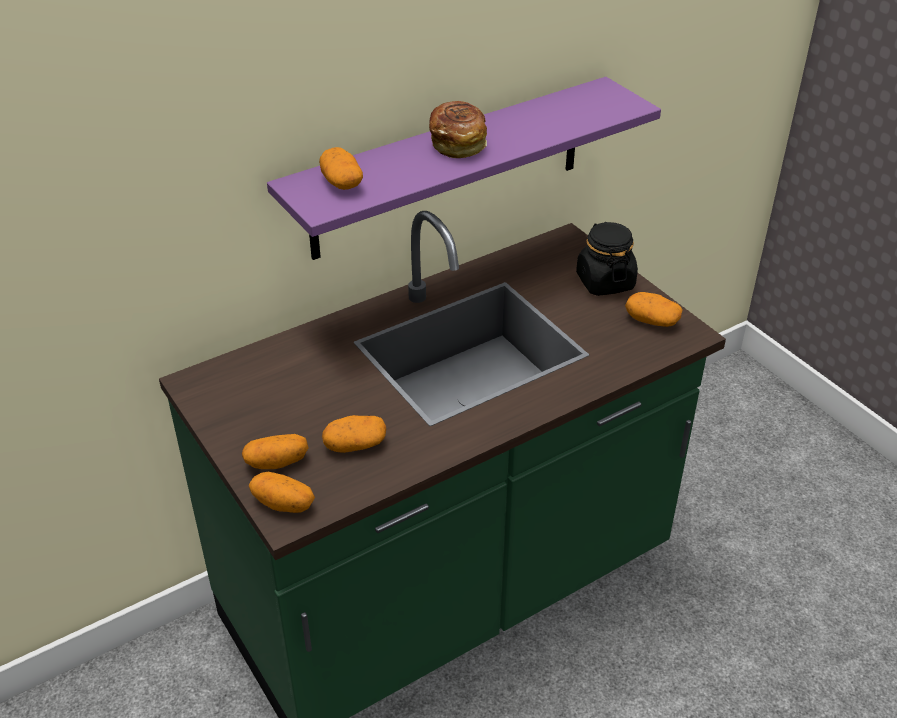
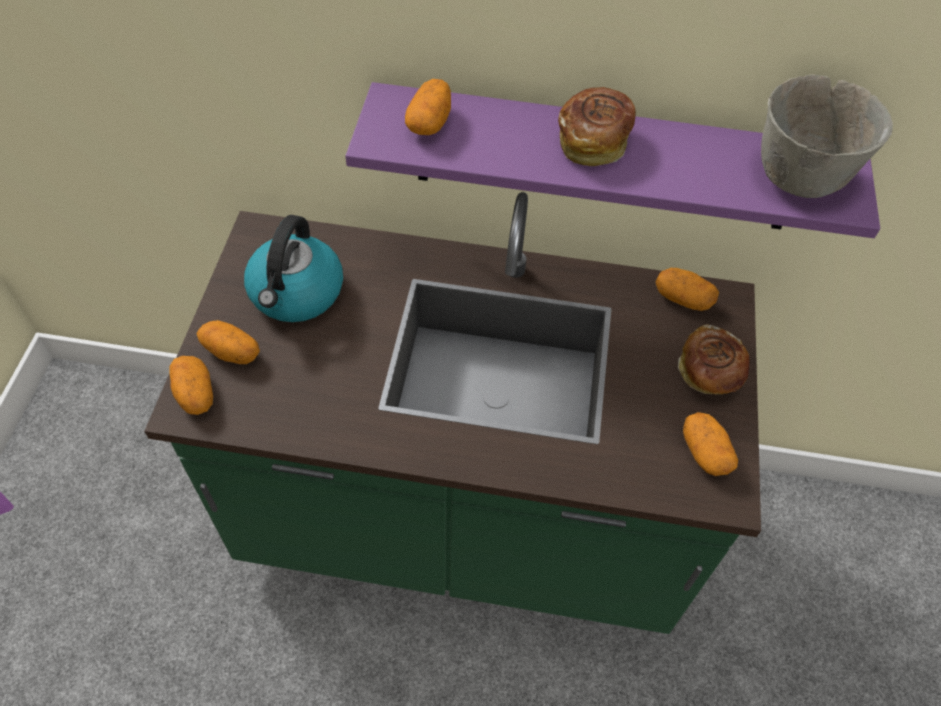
camera: 40 degrees right, 15 degrees up
potato [322,415,386,453] -> potato moved to [655,268,719,311]
black jar [576,222,638,296] -> bread [678,324,750,395]
none -> kettle [244,215,343,322]
none -> grey bowl [761,75,893,198]

